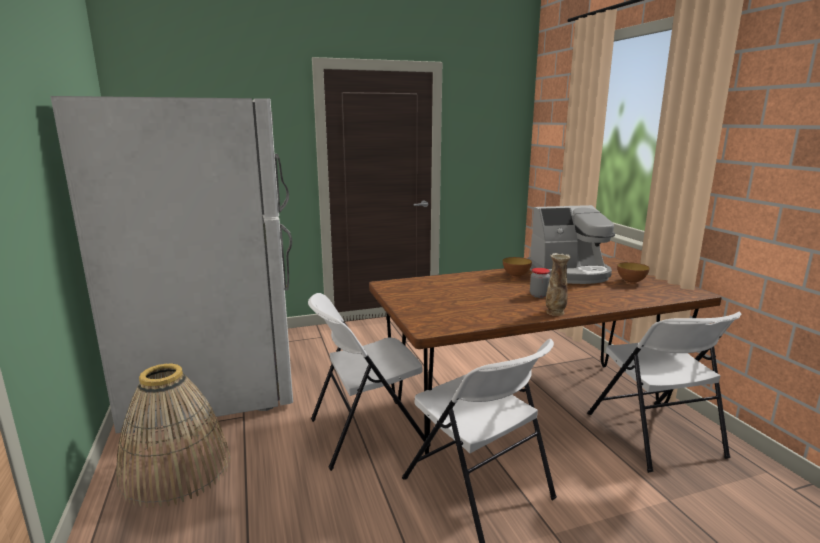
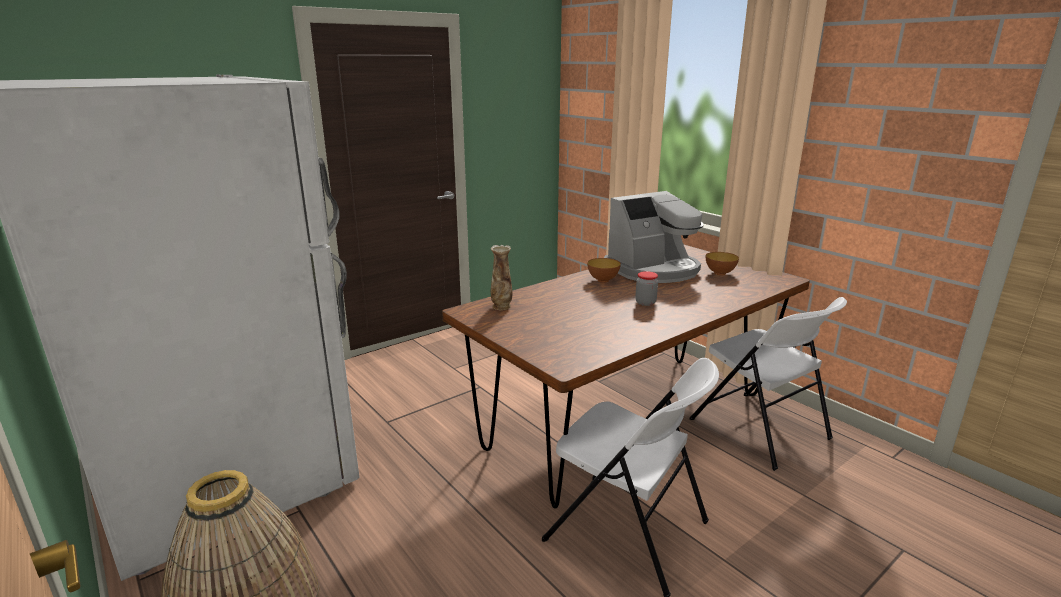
camera: 20 degrees left, 5 degrees up
white chair [308,293,431,471] -> none
vase [546,253,571,316] -> vase moved to [491,245,512,310]

